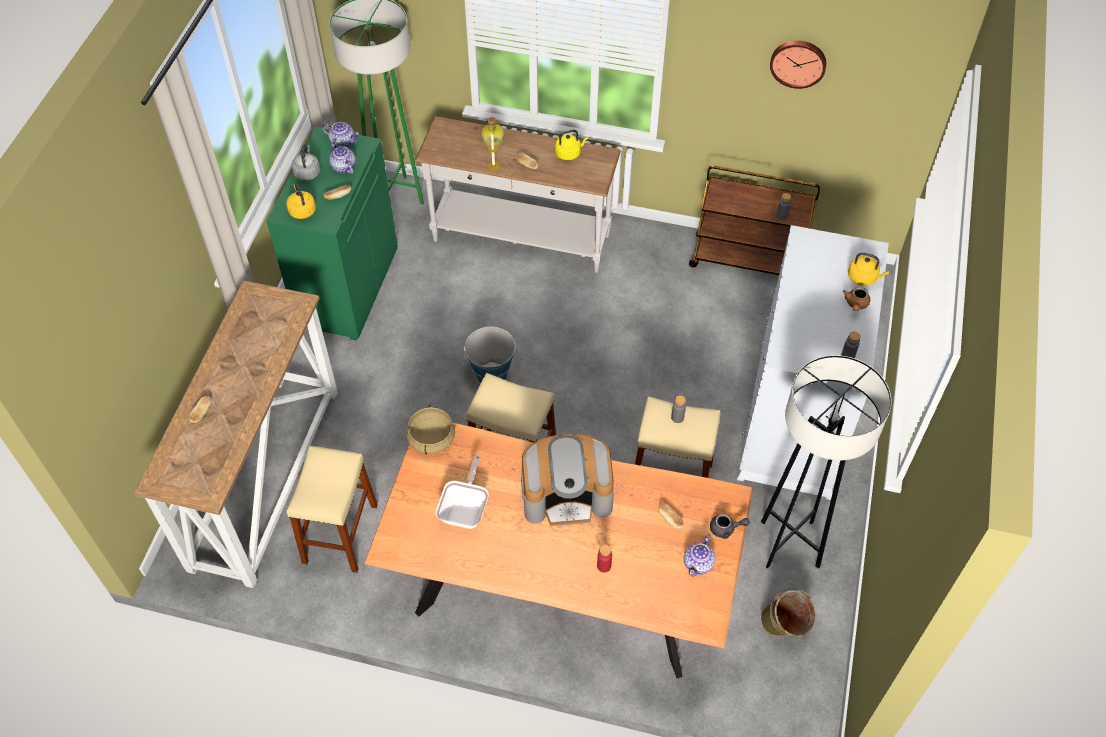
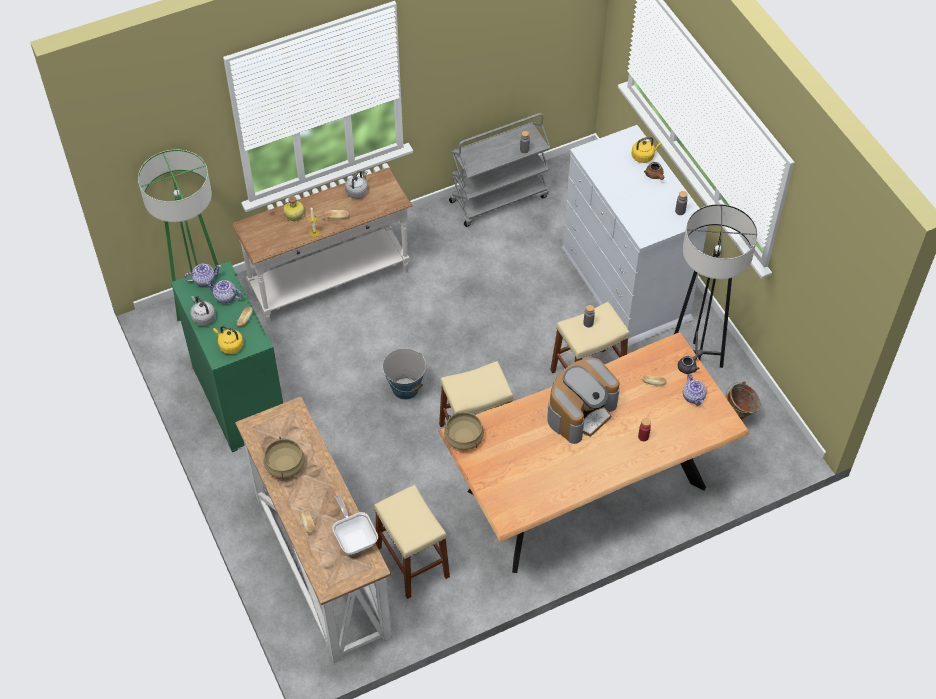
camera: 40 degrees left, 0 degrees up
frying pan [436,456,489,529] -> frying pan moved to [333,495,378,555]
yellow kettle [555,130,588,160] -> grey kettle [345,171,368,199]
brown cart [689,165,820,275] -> grey cart [449,113,550,227]
wall clock [770,40,826,89] -> none
none -> beige cooking pot [263,437,305,479]

